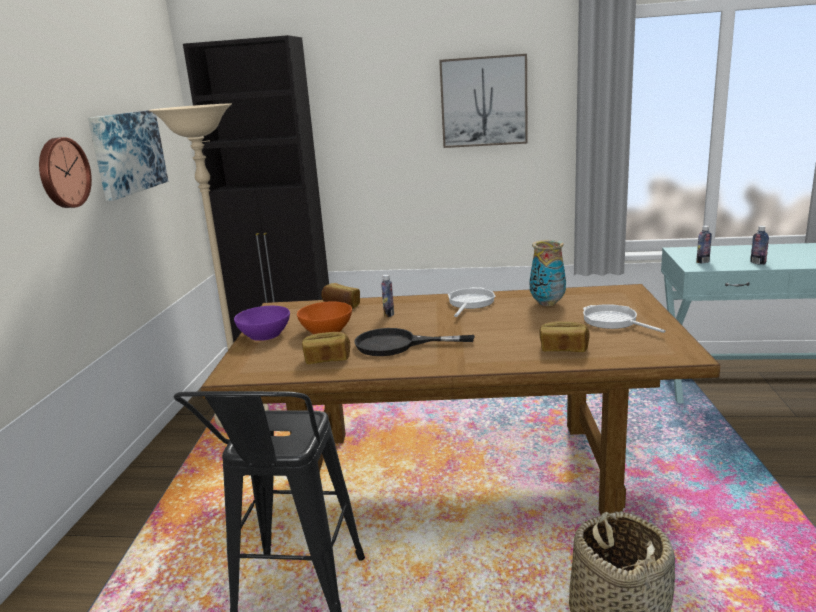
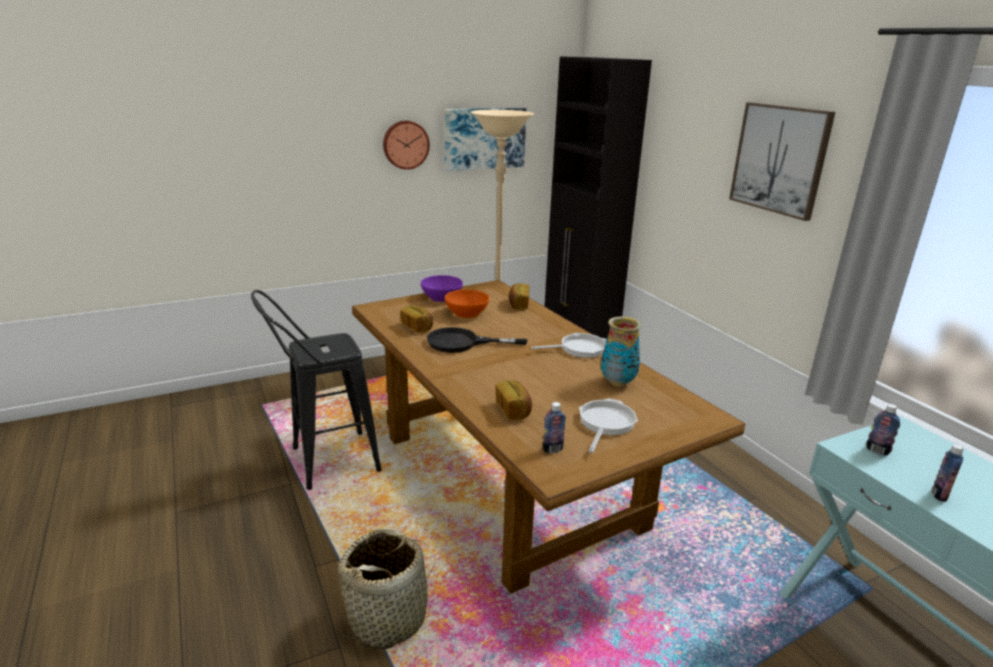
camera: 55 degrees right, 5 degrees up
black frying pan [355,328,475,356] -> black frying pan turned 60 degrees counterclockwise [427,327,528,353]
bottle [381,274,394,317] -> bottle moved to [543,402,566,453]

